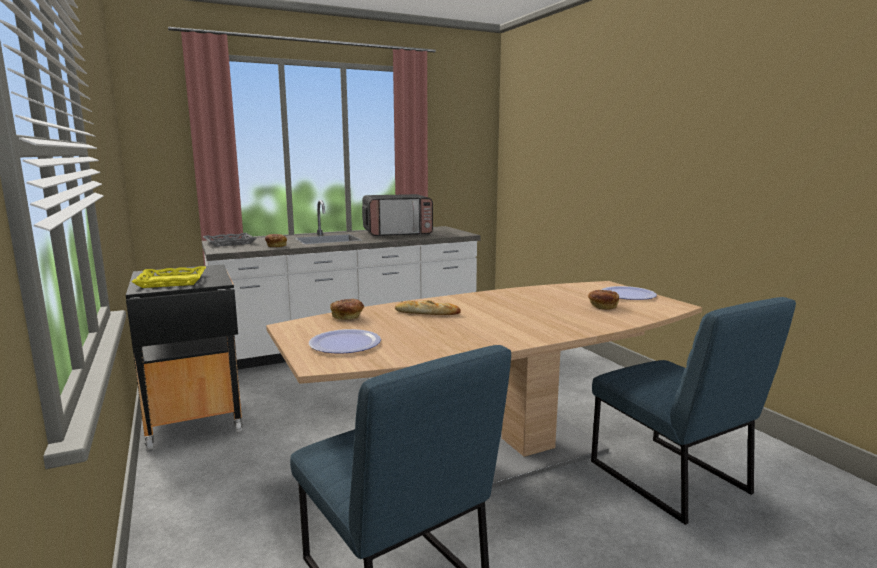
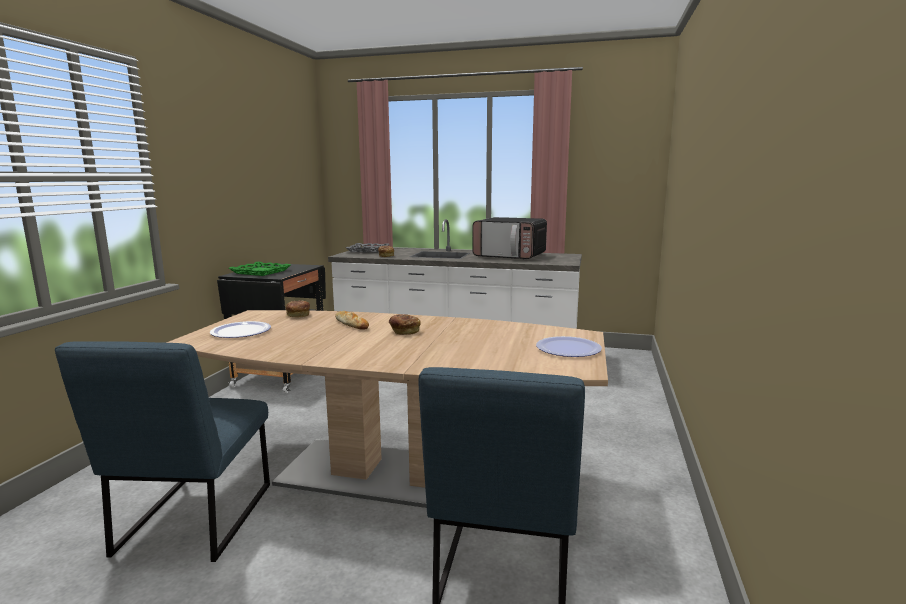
camera: 40 degrees right, 0 degrees up
yellow tray [132,266,206,288] -> green tray [229,262,291,276]
bread [588,290,619,310] -> bread moved to [389,314,421,335]

